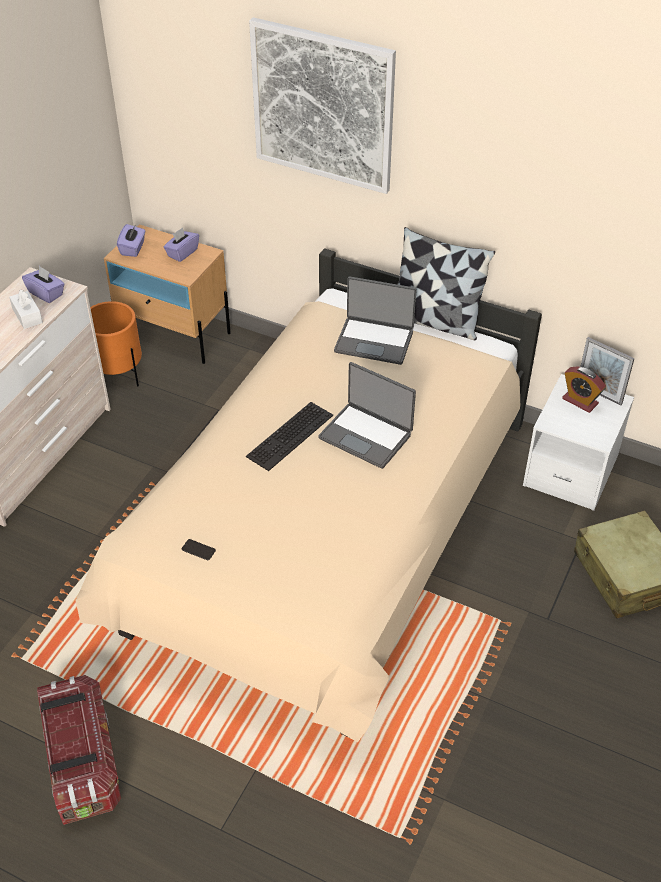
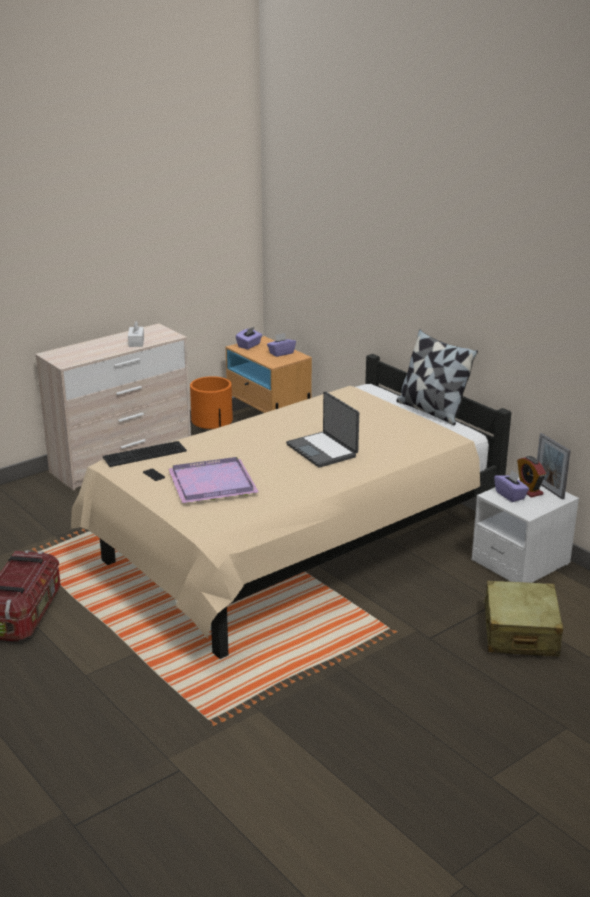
camera: 25 degrees right, 20 degrees down
purple tissue box [22,266,65,303] -> purple tissue box moved to [494,470,529,502]
keyboard [246,402,333,471] -> keyboard moved to [103,441,187,467]
picture [249,17,396,194] -> none
laptop [334,277,417,365] -> none
none -> purple tray [168,457,259,503]

